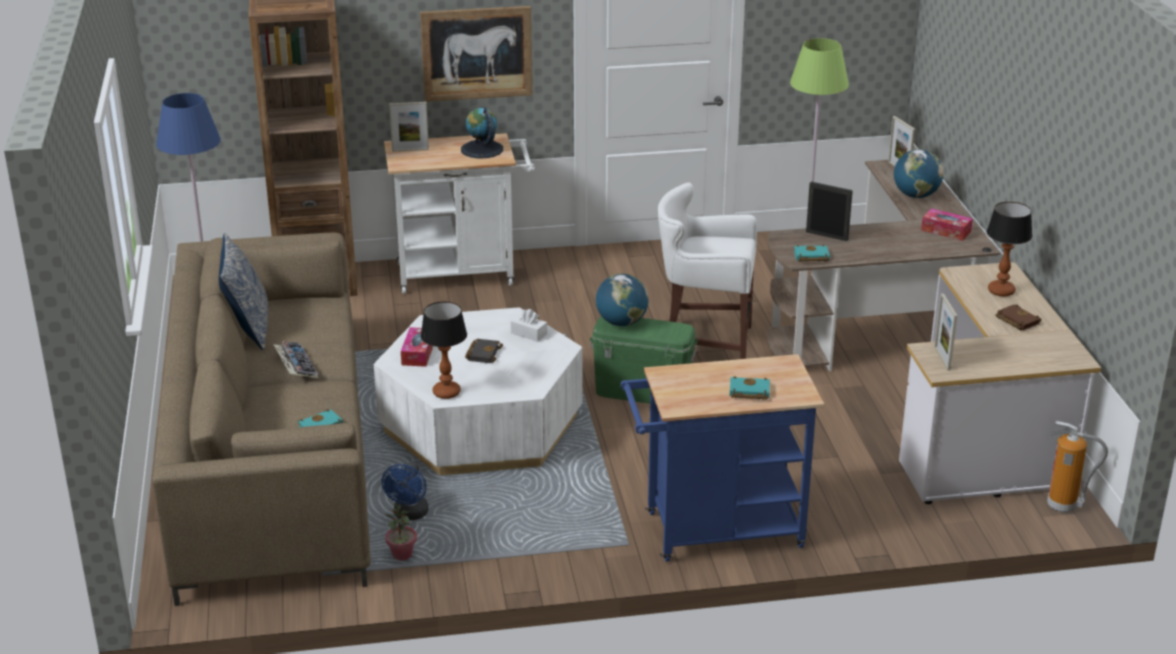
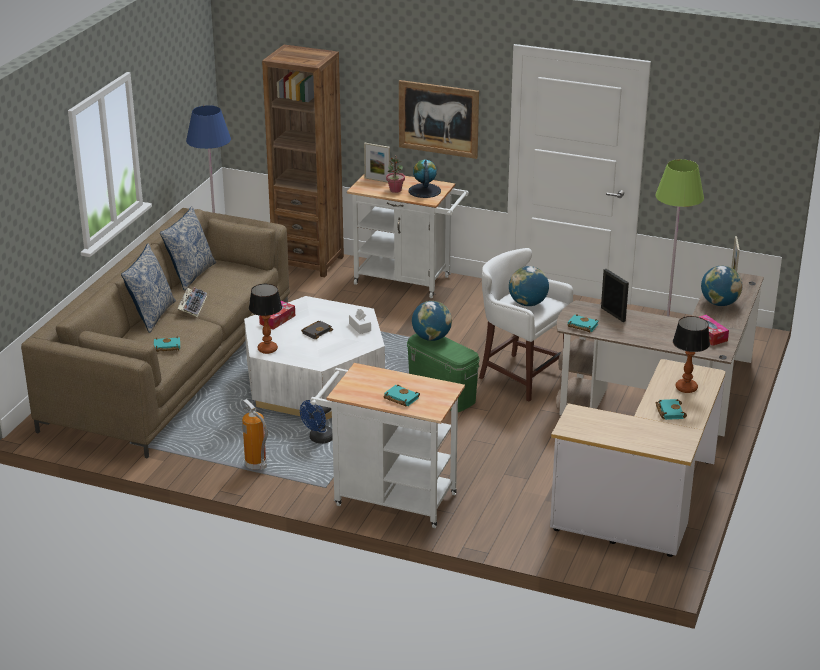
camera: 30 degrees right, 0 degrees up
blue fan [381,462,429,520] -> blue fan moved to [300,400,333,444]
potted plant [385,503,417,560] -> potted plant moved to [386,155,405,193]
blue cart [621,354,824,562] -> white cart [310,363,465,528]
picture frame [935,293,957,371] -> none
brown book [996,304,1042,331] -> turquoise book [656,399,687,420]
fire extinguisher [1047,421,1108,513] -> fire extinguisher moved to [242,399,268,470]
none -> pillow [121,244,176,333]
none -> globe [509,266,549,306]

